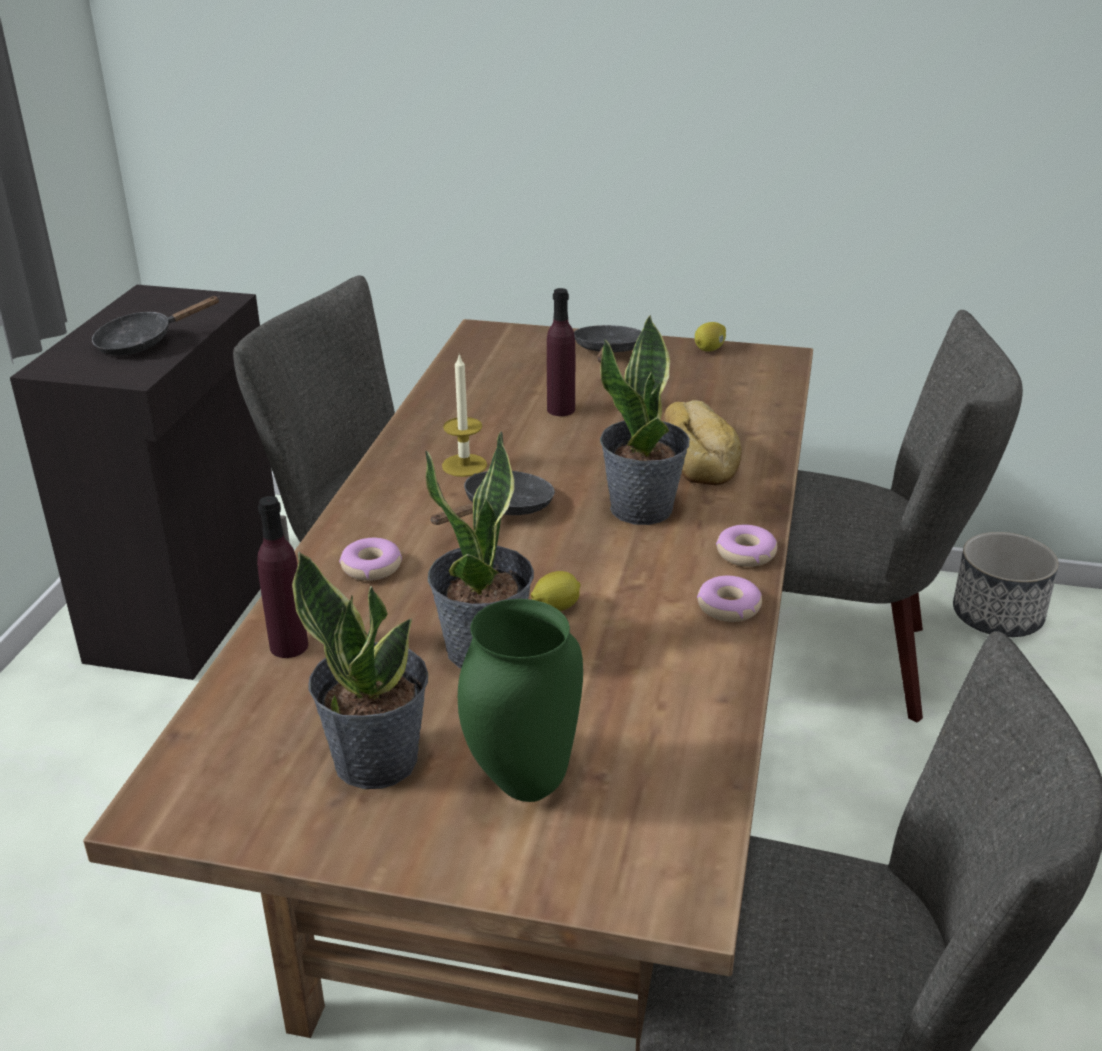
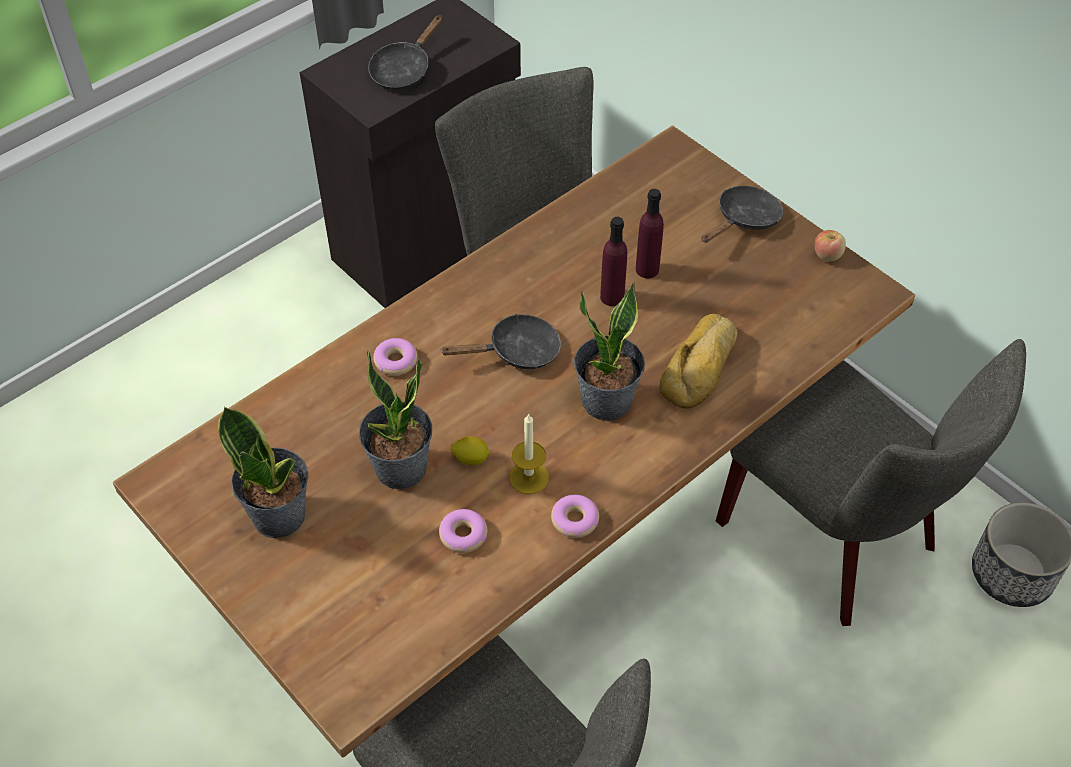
camera: 35 degrees right, 20 degrees up
black frying pan [92,296,220,356] -> black frying pan turned 60 degrees counterclockwise [368,15,442,90]
purple bottle [257,496,308,658] -> purple bottle moved to [600,217,627,306]
candle [442,354,487,477] -> candle moved to [509,413,549,494]
green vase [458,599,583,802] -> none
lemon [695,322,726,352] -> apple [815,230,846,261]
donut [716,525,777,567] -> donut moved to [439,509,487,553]

